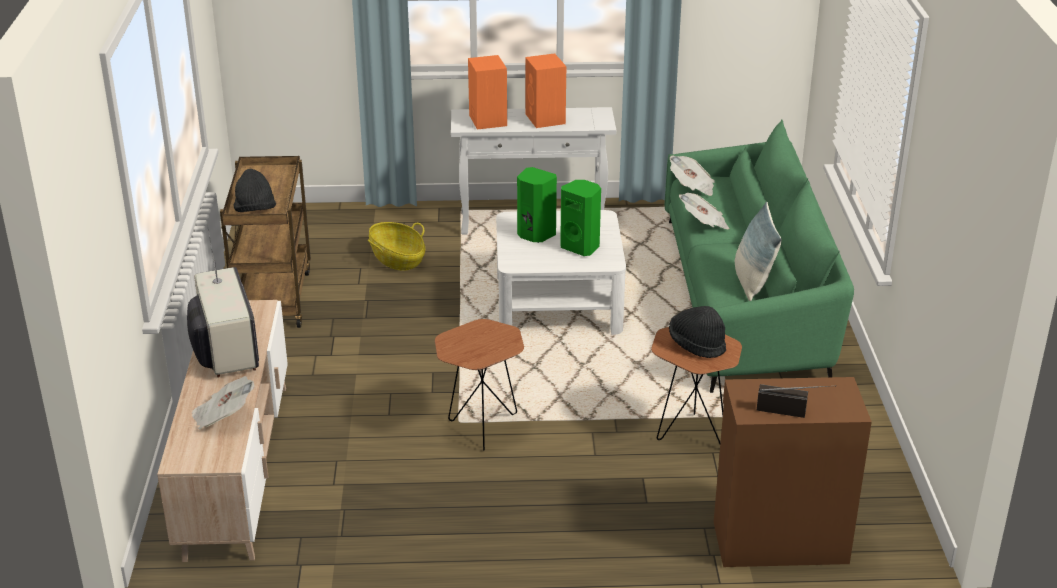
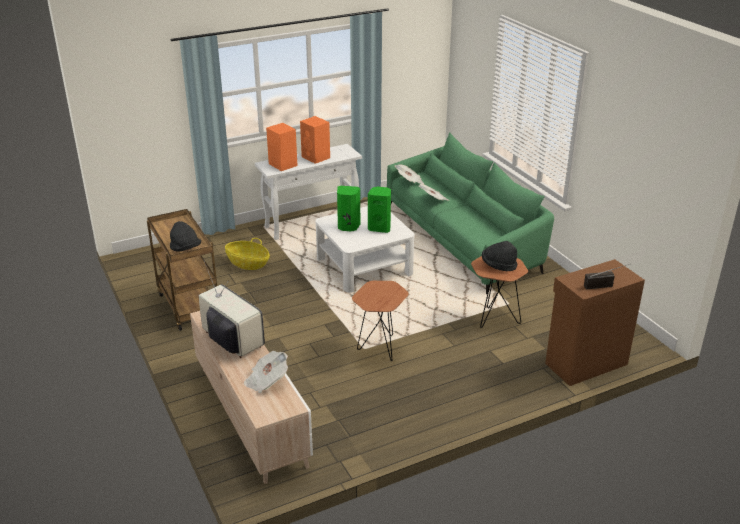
camera: 25 degrees left, 0 degrees up
pillow [735,202,782,301] -> none

